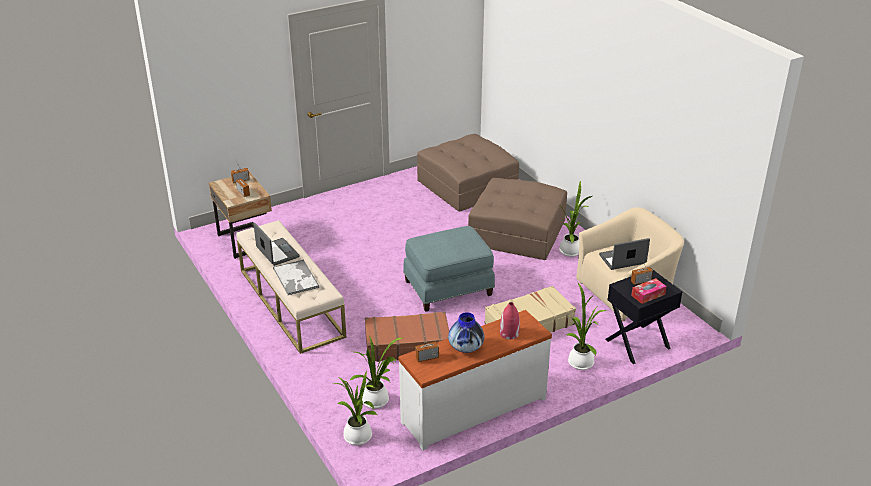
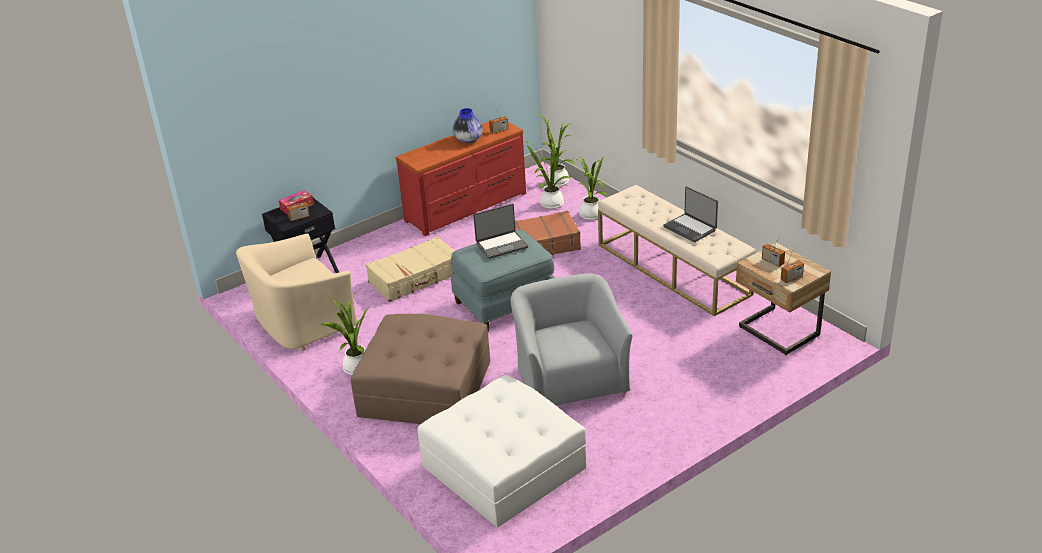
camera: 175 degrees right, 0 degrees up
tray [273,260,319,295] -> none
white dresser [398,310,552,450] -> red dresser [396,122,526,236]
brown ottoman [417,134,519,212] -> white ottoman [417,375,587,527]
red vase [500,302,520,339] -> none
potted plant [566,283,607,370] -> potted plant moved to [572,156,608,220]
laptop [599,238,650,270] -> laptop moved to [473,204,528,259]
none -> grey armchair [511,273,633,405]

